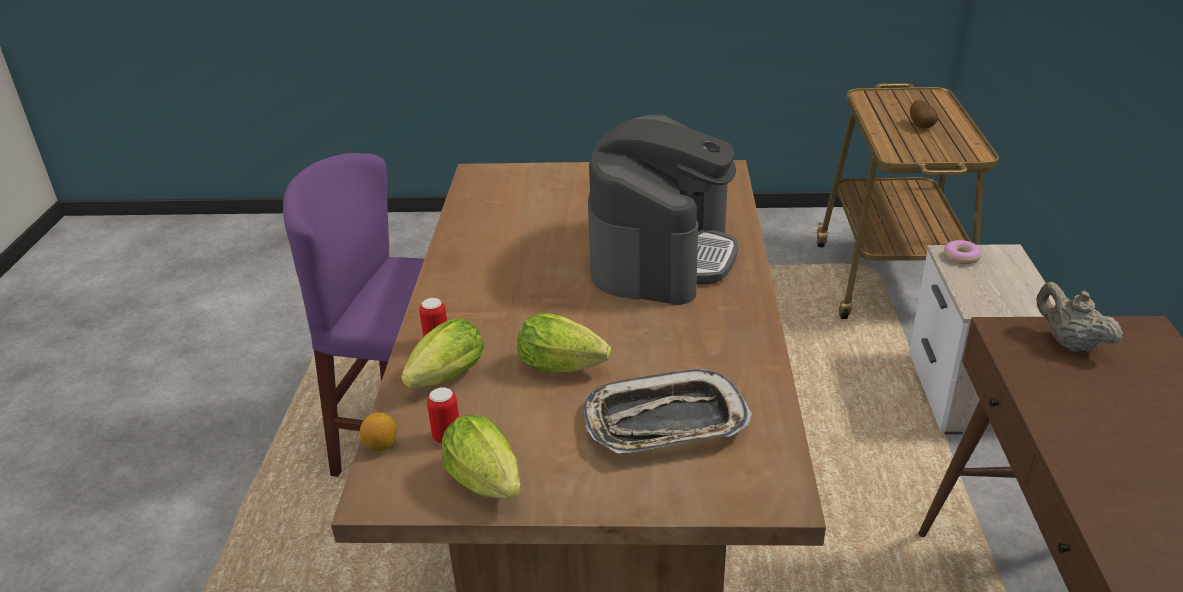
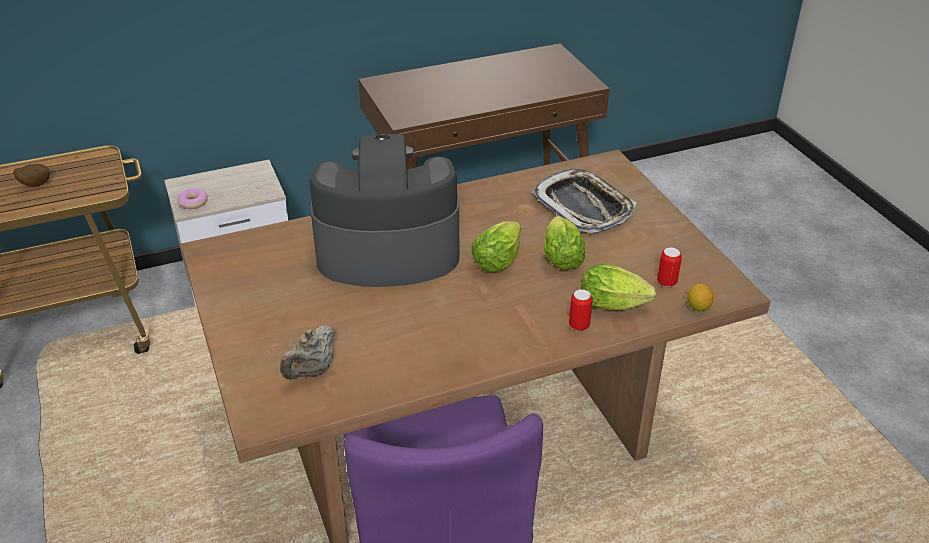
camera: 115 degrees left, 5 degrees up
lettuce [442,415,521,500] -> lettuce moved to [472,221,521,272]
beige teapot [1036,282,1123,352] -> beige teapot moved to [280,325,335,380]

